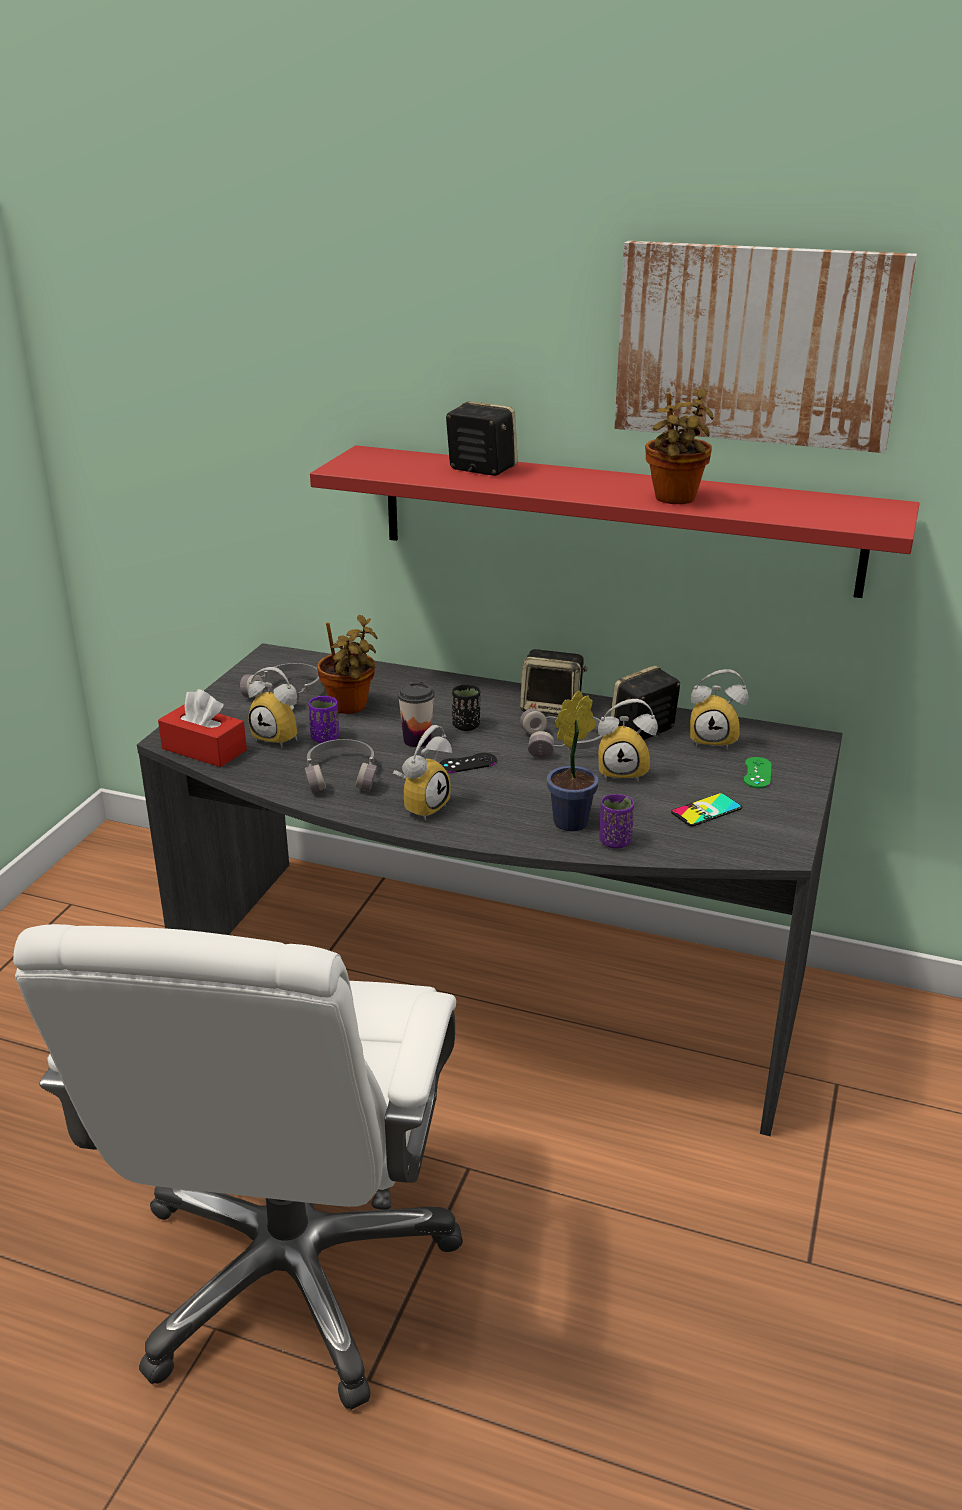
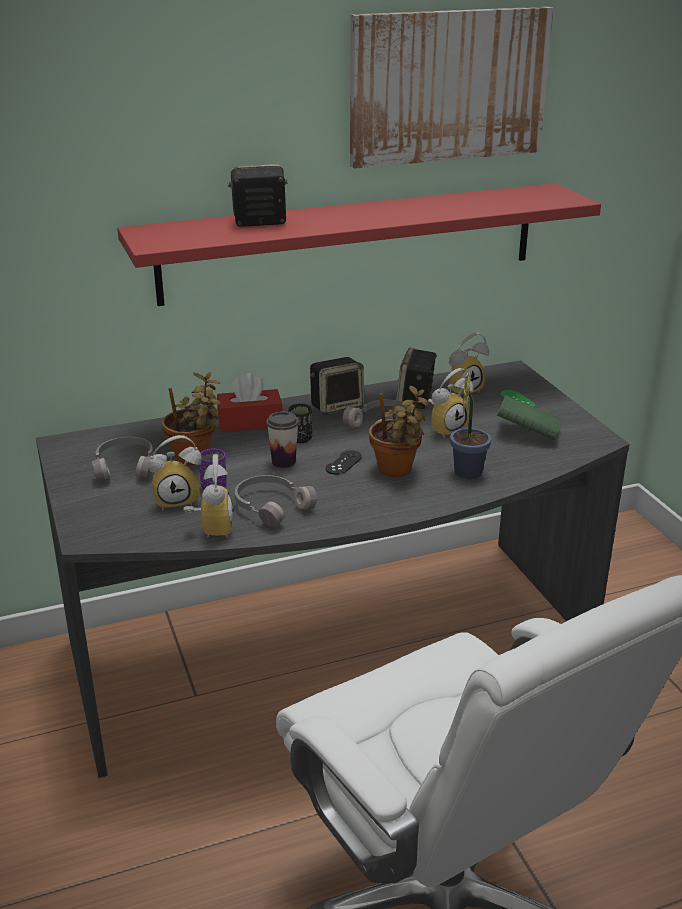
camera: 40 degrees left, 0 degrees up
red tissue box [158,689,247,767] -> red tissue box moved to [217,373,283,432]
alarm clock [393,725,452,820] -> alarm clock moved to [184,454,234,538]
purple cup [600,794,634,849] -> none
potted plant [645,388,714,504] -> potted plant moved to [369,386,428,477]
phone [671,793,742,826] -> green book [497,396,561,440]

